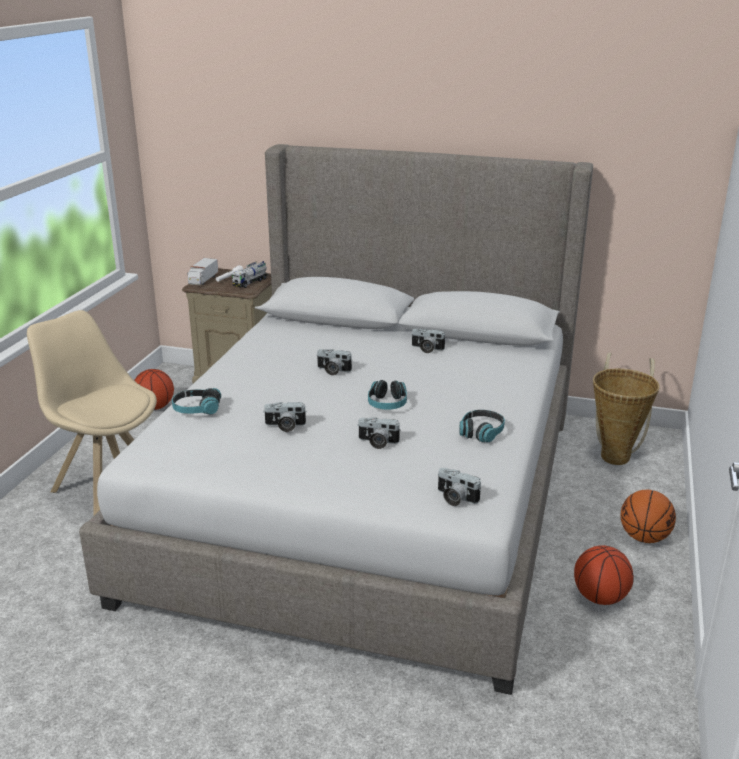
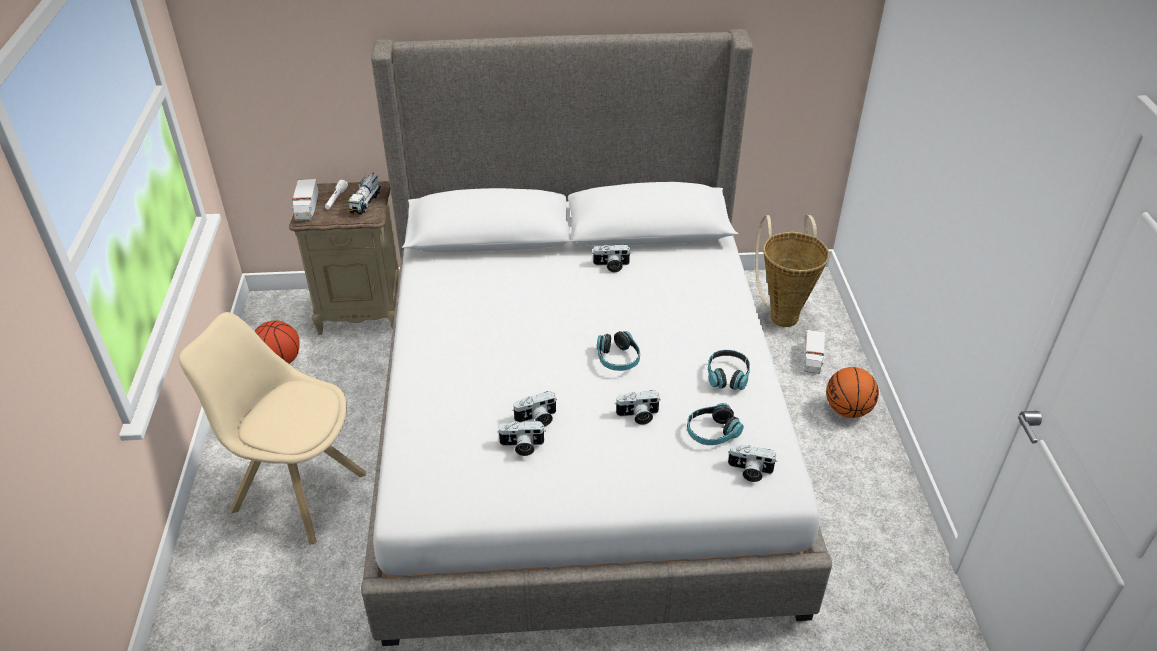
camera: 20 degrees left, 15 degrees up
headphones [172,388,221,414] -> headphones moved to [687,403,744,445]
camera [316,349,353,375] -> camera moved to [497,421,545,456]
basketball [574,545,634,605] -> none
none -> toy truck [803,330,825,374]

